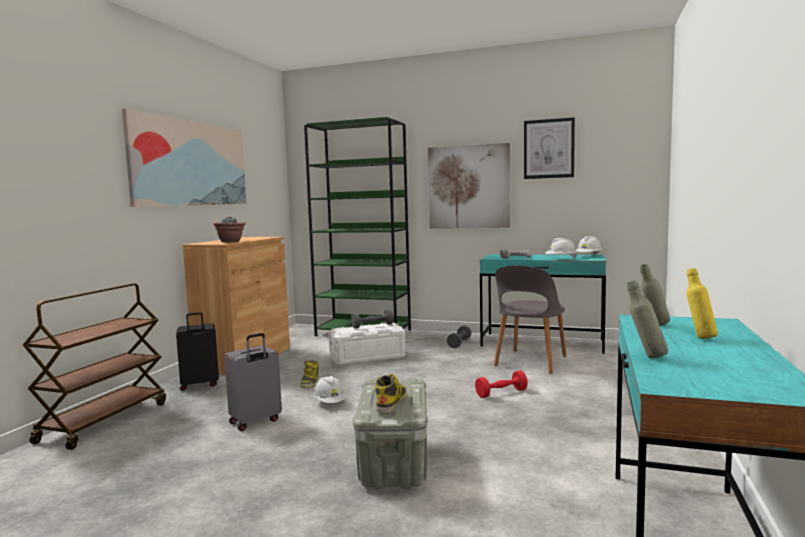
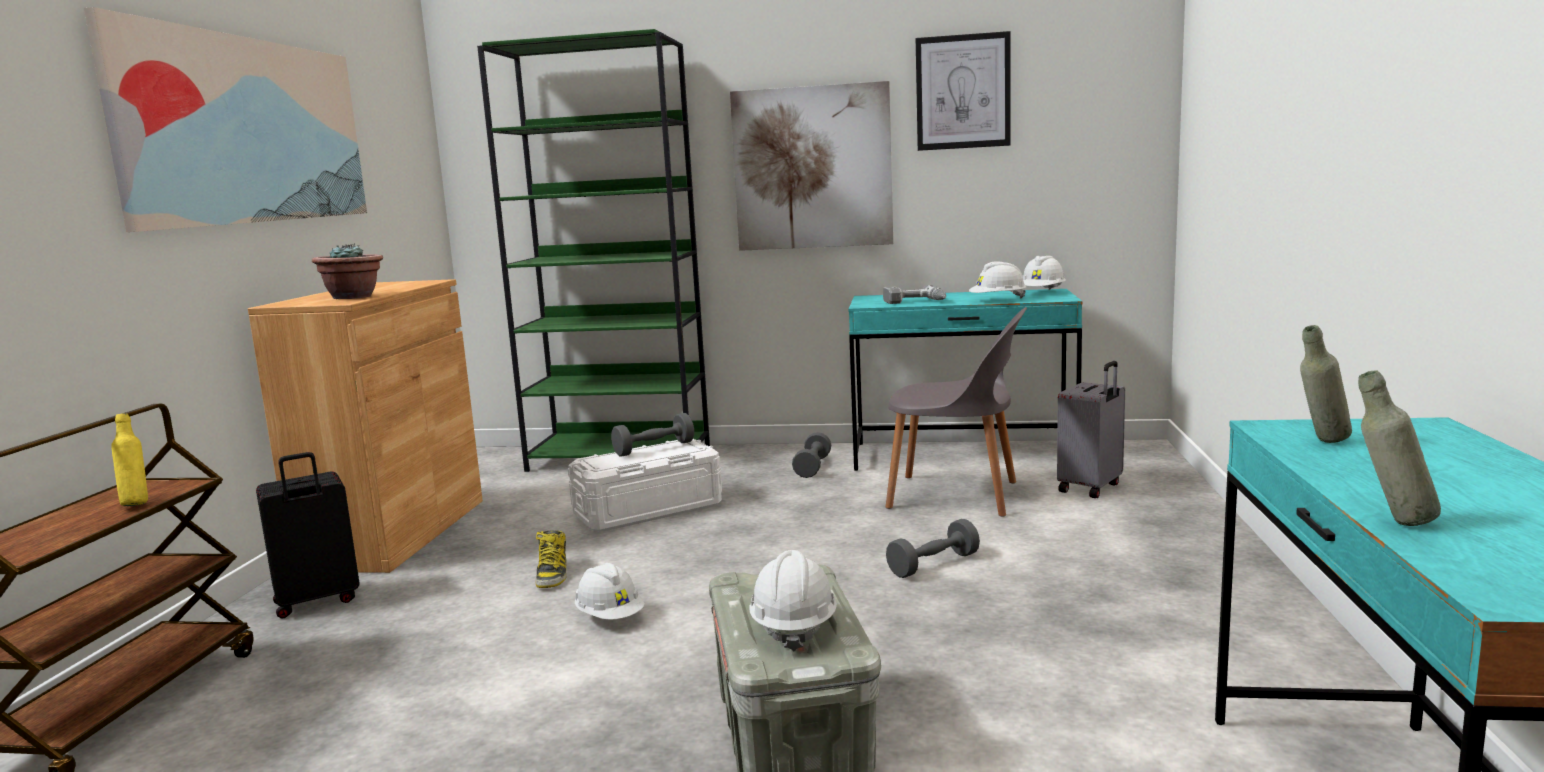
camera: 10 degrees left, 5 degrees up
grey suitcase [224,333,282,431] -> grey suitcase moved to [1057,361,1125,498]
boot [375,374,407,414] -> white hard hat [749,550,837,651]
red dumbbell [475,370,528,398] -> grey dumbbell [886,519,980,578]
grey chair [494,265,567,374] -> grey chair turned 90 degrees counterclockwise [886,307,1027,517]
yellow bottle [686,268,718,339] -> yellow bottle moved to [111,413,148,506]

